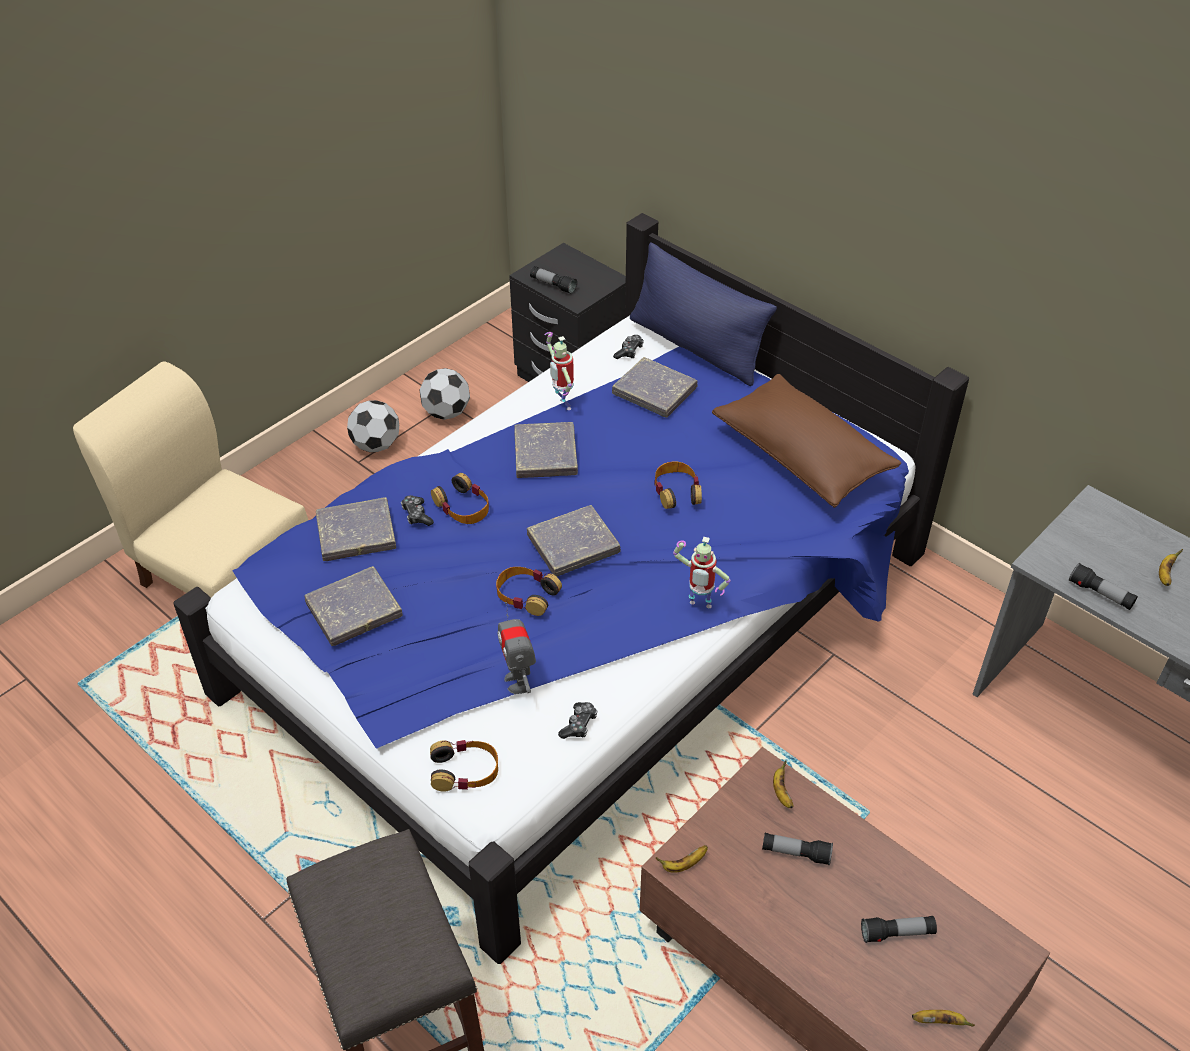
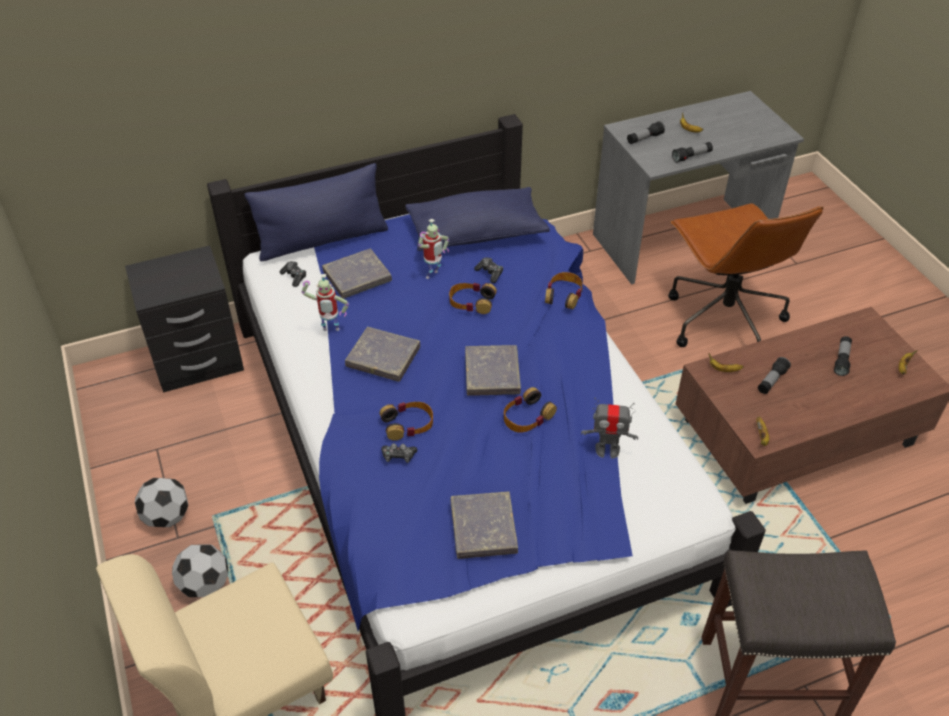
camera: 65 degrees left, 0 degrees up
grey book [316,497,396,561] -> none
football [420,368,470,420] -> football moved to [172,545,228,597]
headphones [430,740,498,792] -> headphones moved to [545,272,583,309]
flashlight [530,266,577,294] -> flashlight moved to [627,121,665,144]
game controller [558,702,597,739] -> game controller moved to [474,257,503,283]
toy robot [673,537,731,608] -> toy robot moved to [418,218,449,279]
brown pillow [712,374,901,508] -> blue pillow [405,187,550,251]
none -> brown office chair [668,203,823,347]

